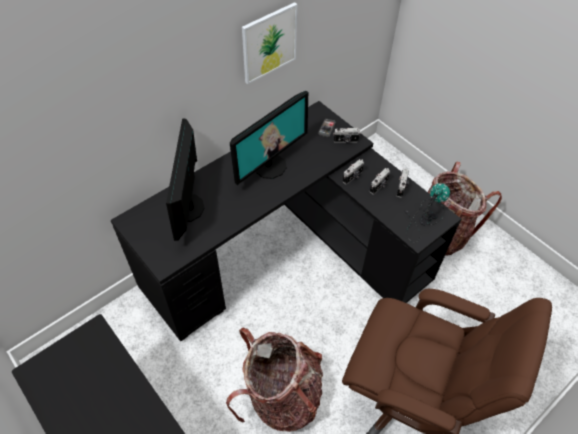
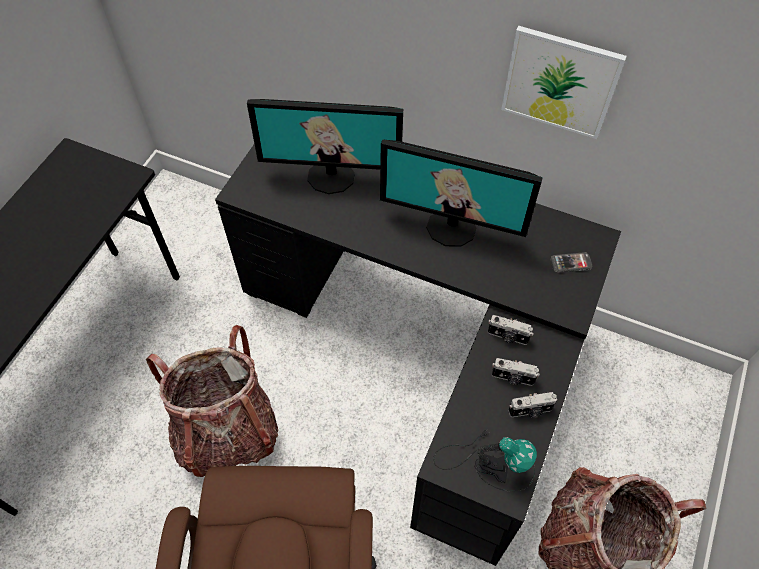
camera: 65 degrees right, 5 degrees up
monitor [166,119,204,241] -> monitor turned 150 degrees counterclockwise [247,99,403,194]
camera [333,128,361,143] -> none

